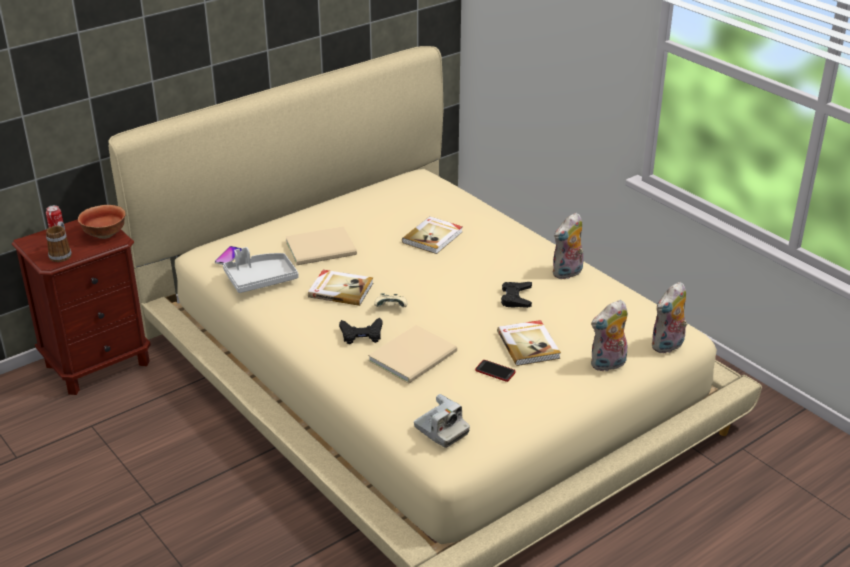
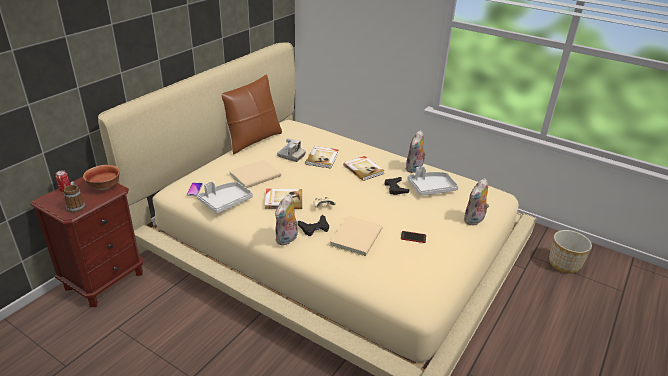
camera: 20 degrees left, 0 degrees up
camera [414,394,470,448] -> camera moved to [277,138,306,162]
book [497,320,561,366] -> book moved to [343,156,385,181]
plush toy [652,282,687,354] -> plush toy moved to [275,194,298,246]
none -> brown pillow [222,74,282,154]
none -> grey tray [407,166,458,196]
none -> planter [549,230,592,273]

